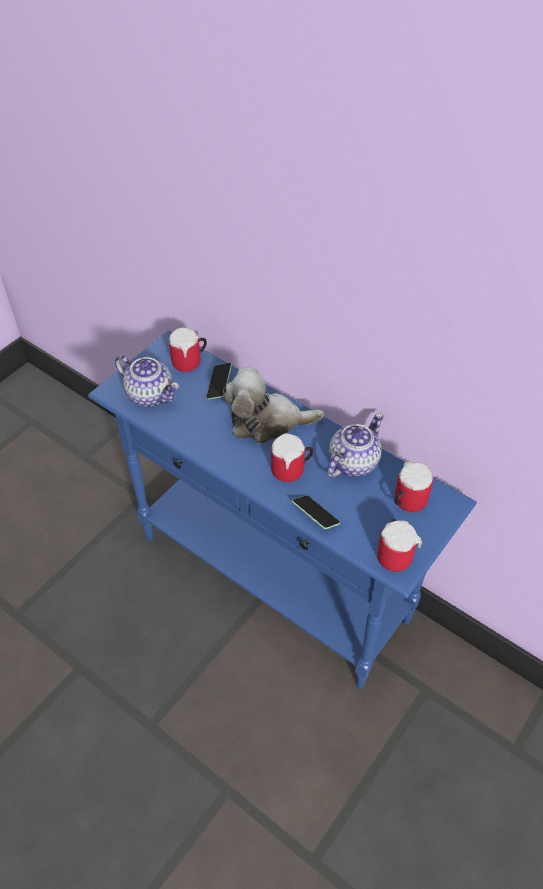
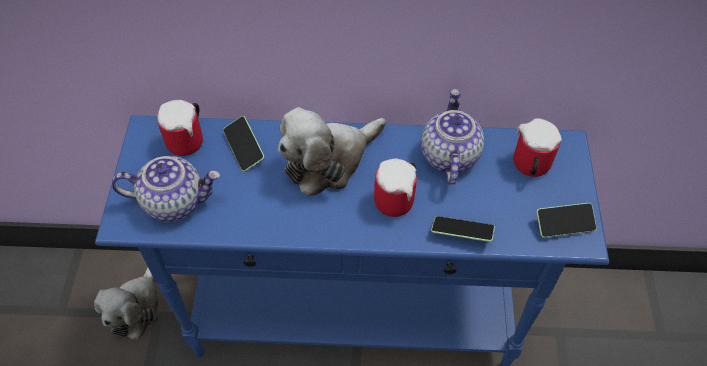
camera: 35 degrees left, 5 degrees up
mug [377,519,422,572] -> phone [536,203,597,238]
none -> plush toy [94,267,159,340]

